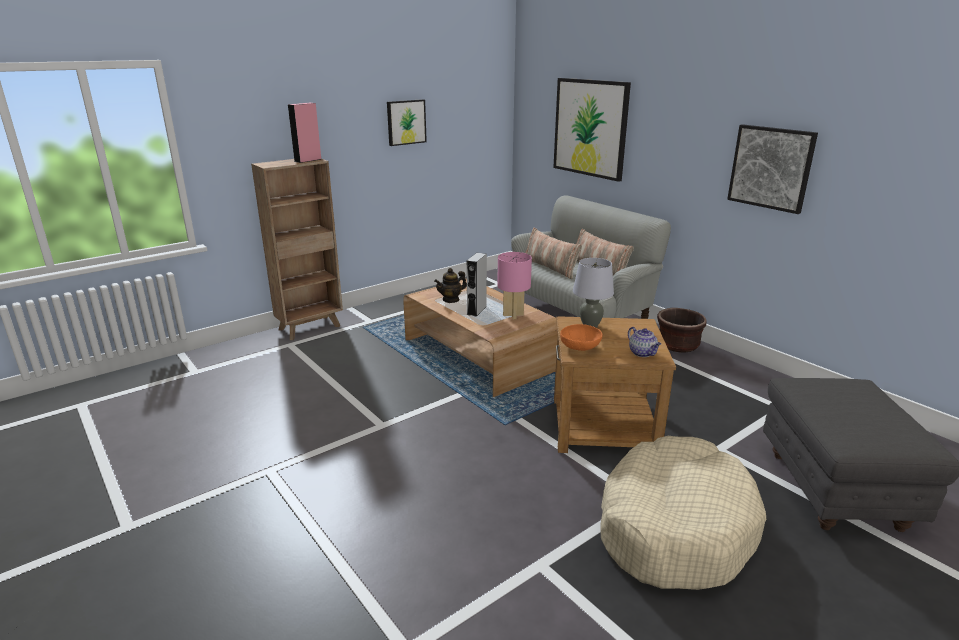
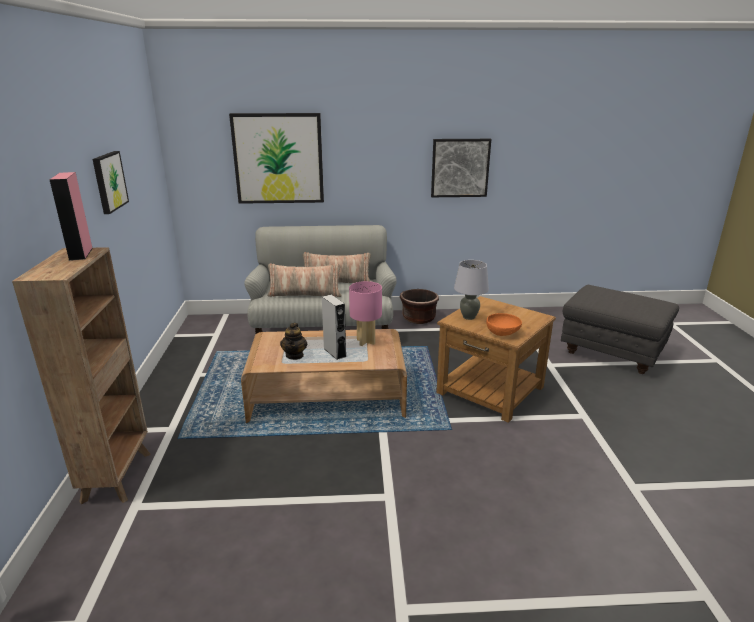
camera: 55 degrees left, 0 degrees up
beige dog bed [600,436,766,590] -> none
teapot [628,327,661,357] -> none

